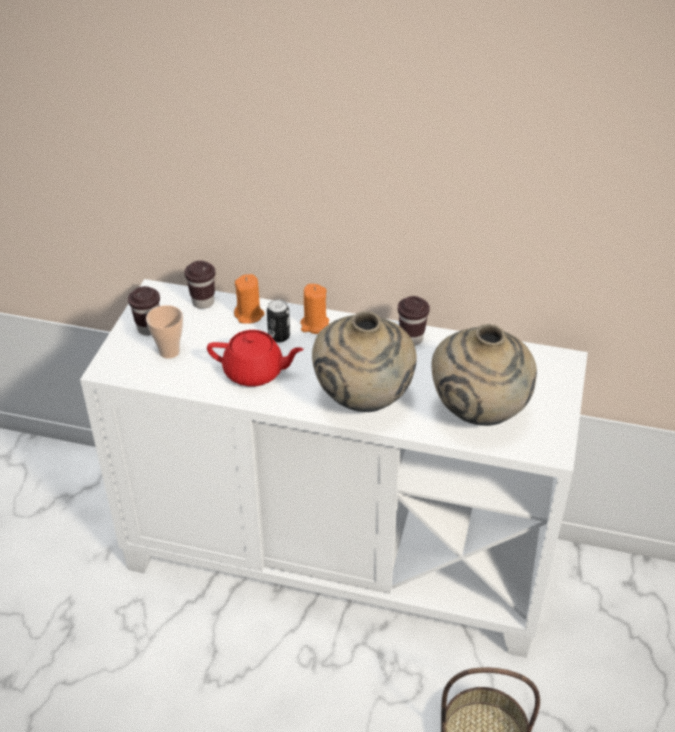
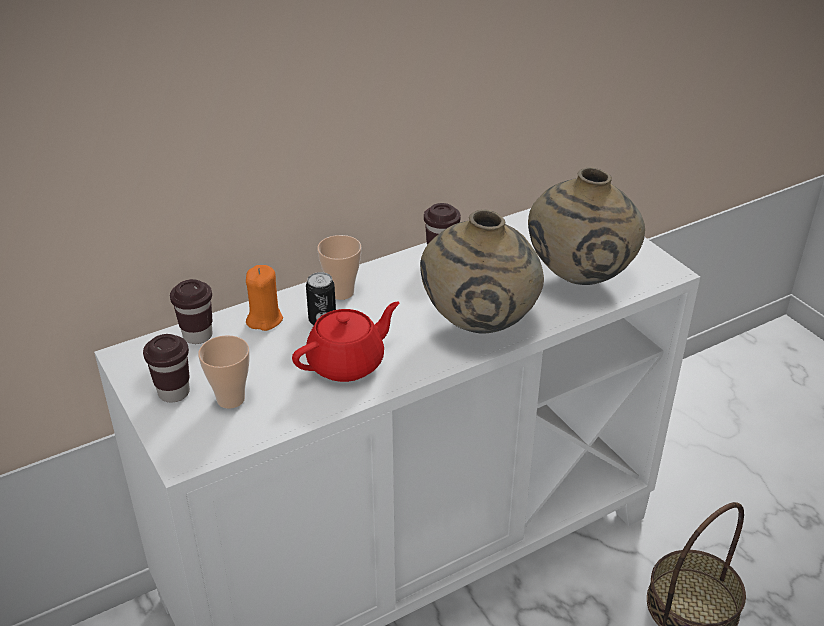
camera: 45 degrees left, 5 degrees down
orange candle [300,284,329,334] -> cup [317,235,361,300]

